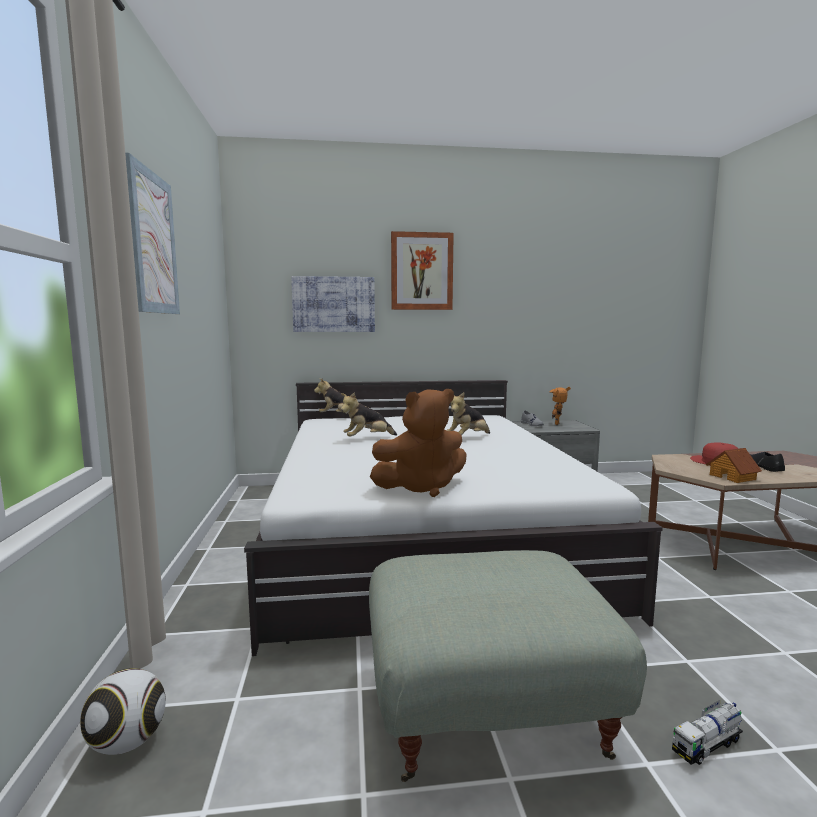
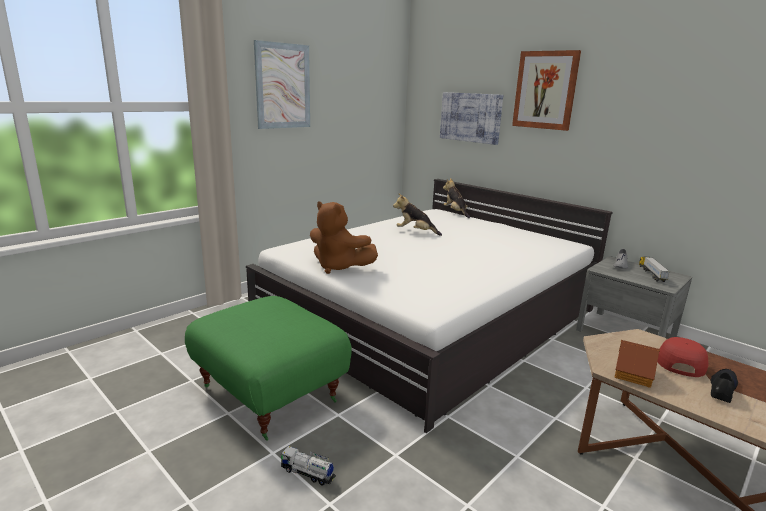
camera: 50 degrees right, 10 degrees up
football [80,668,166,755] -> none
grey ottoman [369,550,647,782] -> green ottoman [185,296,352,441]
plush toy [447,393,490,435] -> none
toy robot [549,387,571,425] -> toy truck [639,256,670,282]

